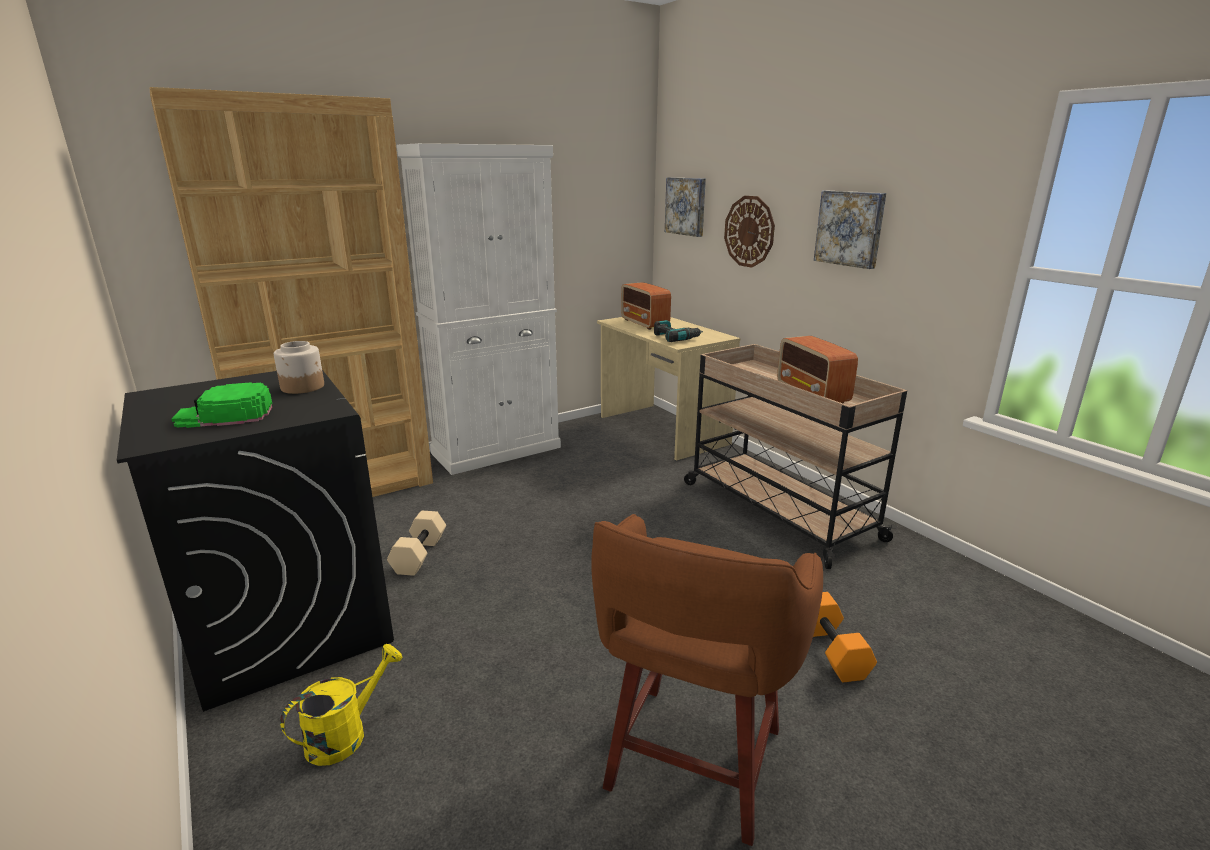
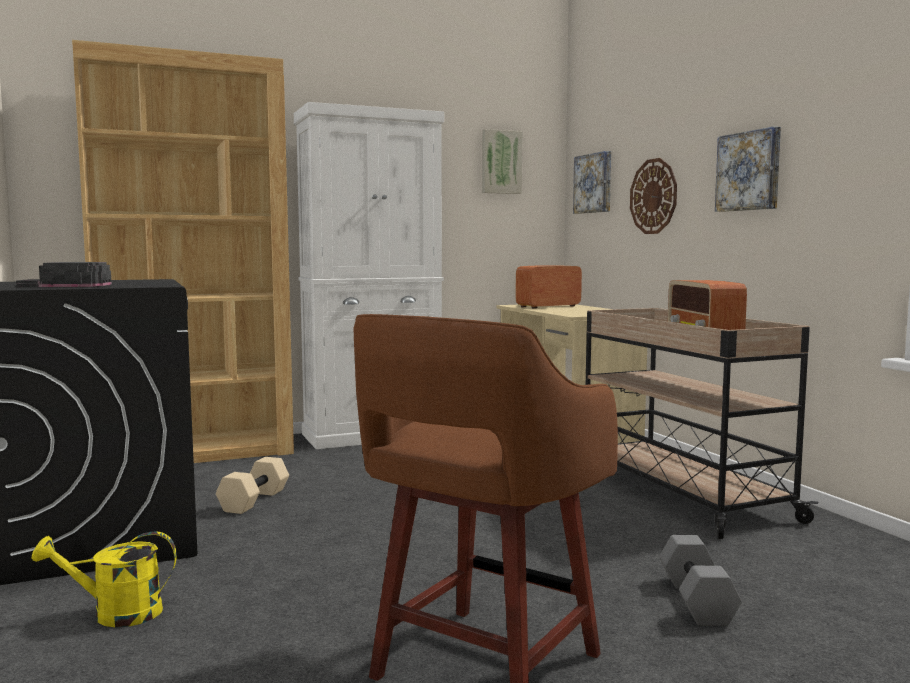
camera: 10 degrees right, 15 degrees down
green cap [171,382,272,428] -> black cap [16,262,112,287]
jar [274,341,324,394] -> none
yellow watering can [280,644,402,766] -> yellow watering can turned 150 degrees counterclockwise [32,531,177,627]
radio [621,282,671,330] -> radio turned 75 degrees clockwise [515,265,582,309]
power drill [654,320,703,342] -> none
orange dumbbell [813,592,877,682] -> grey dumbbell [659,535,742,626]
none -> picture [482,129,523,194]

